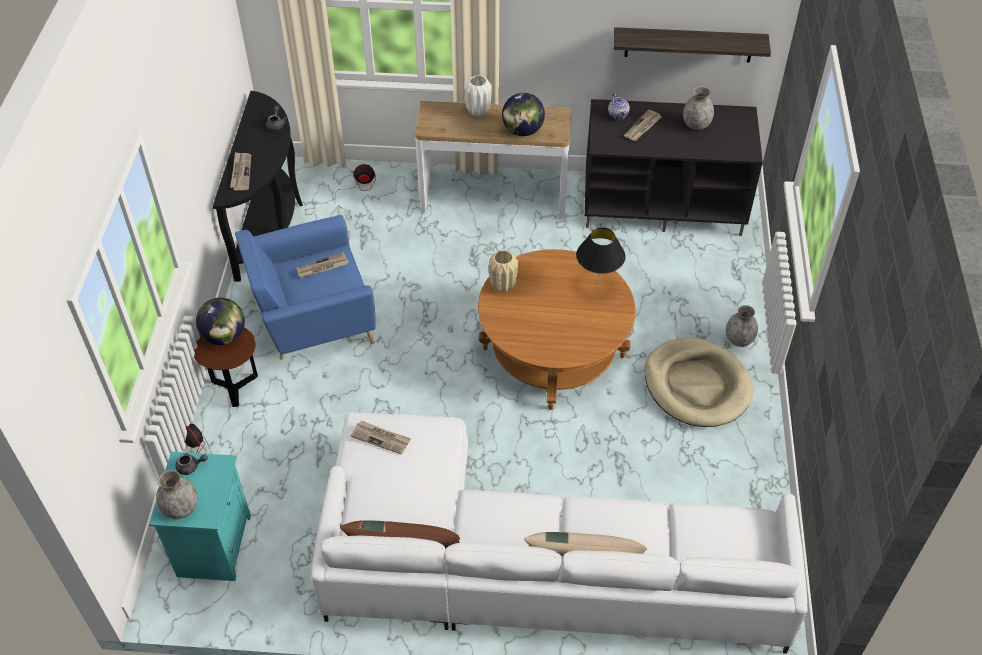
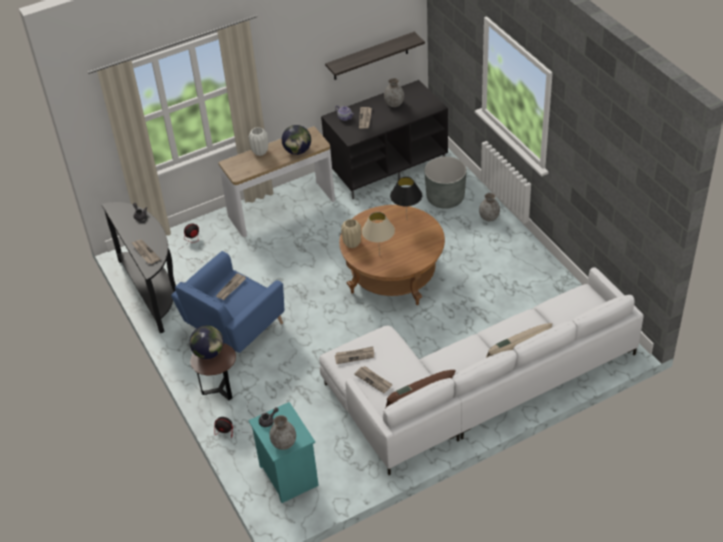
camera: 30 degrees left, 5 degrees down
beige dog bed [645,338,753,427] -> none
none -> newspaper [354,366,393,393]
none -> beige table lamp [362,212,395,256]
none -> grey planter [424,156,467,209]

